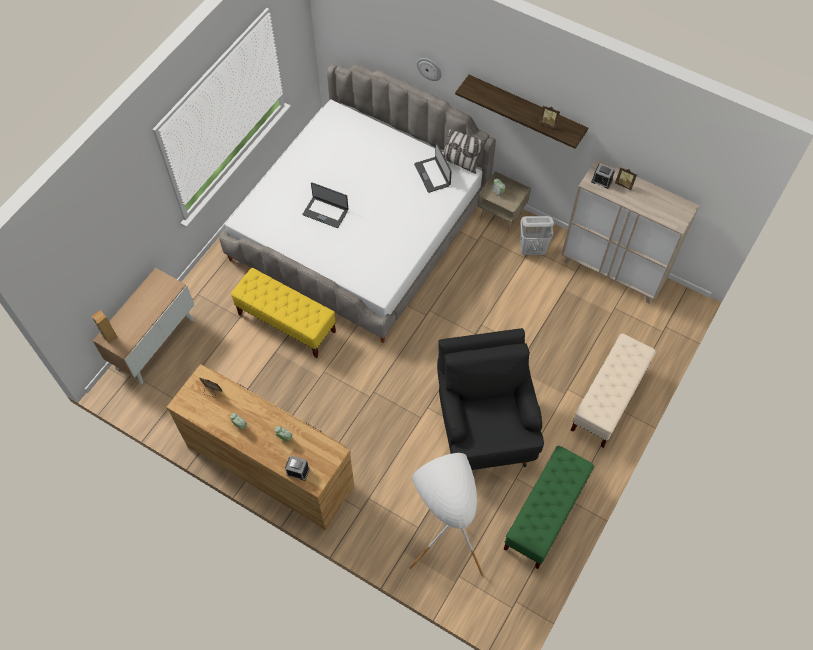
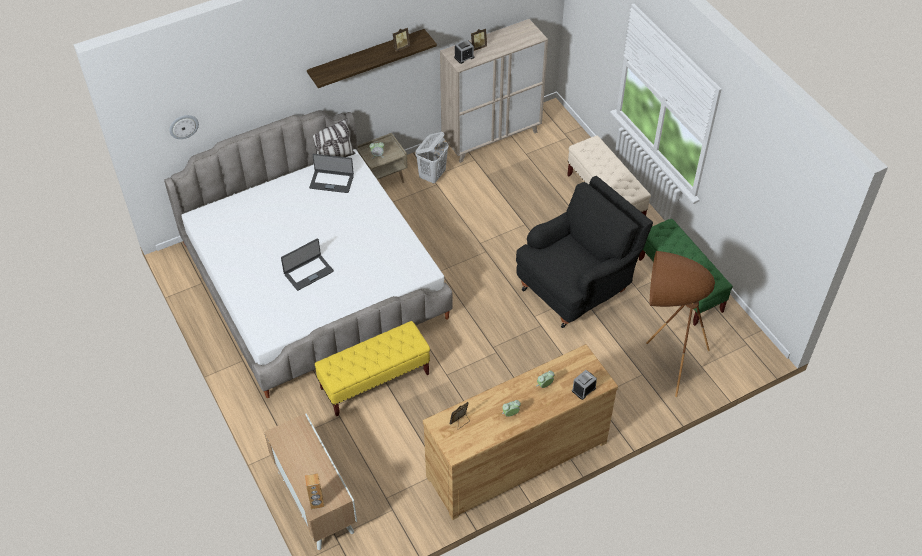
camera: 60 degrees left, 10 degrees down
white floor lamp [409,453,483,576] -> brown floor lamp [646,251,715,397]
wall clock [417,58,442,81] -> wall clock moved to [169,115,199,139]
black armchair [437,328,544,470] -> black armchair turned 120 degrees clockwise [516,176,653,328]

